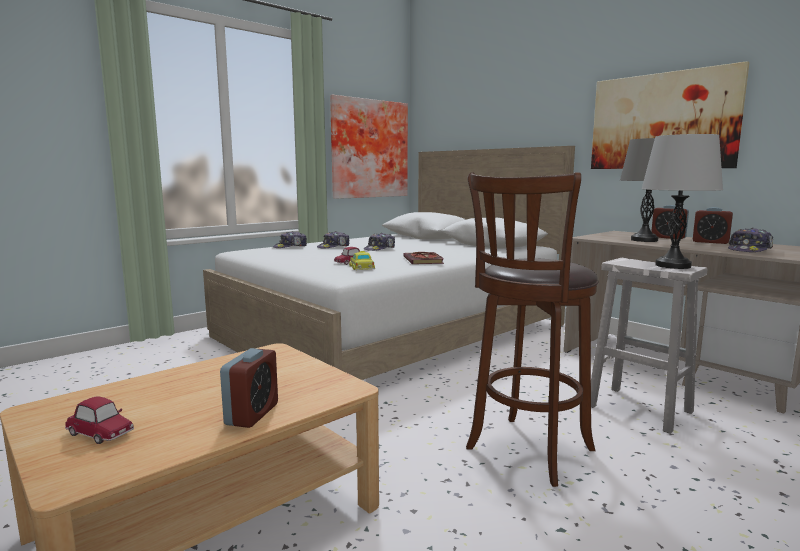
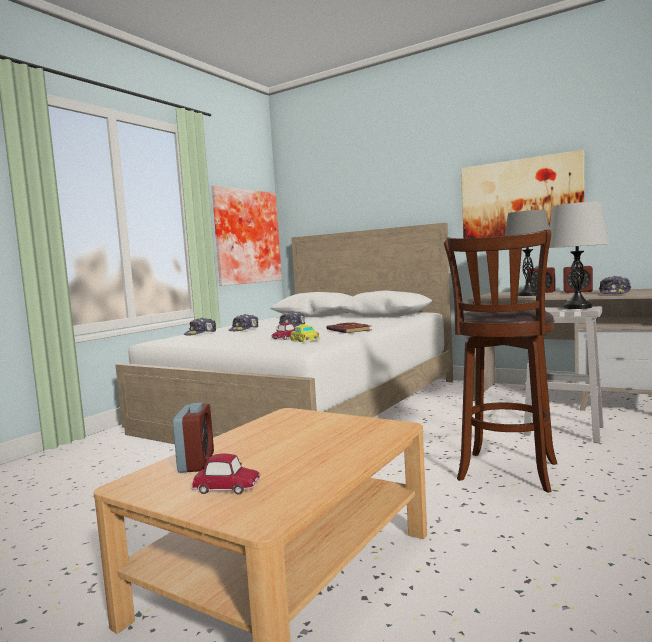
camera: 15 degrees left, 5 degrees down
alarm clock [220,348,278,428] -> alarm clock moved to [173,403,214,473]

